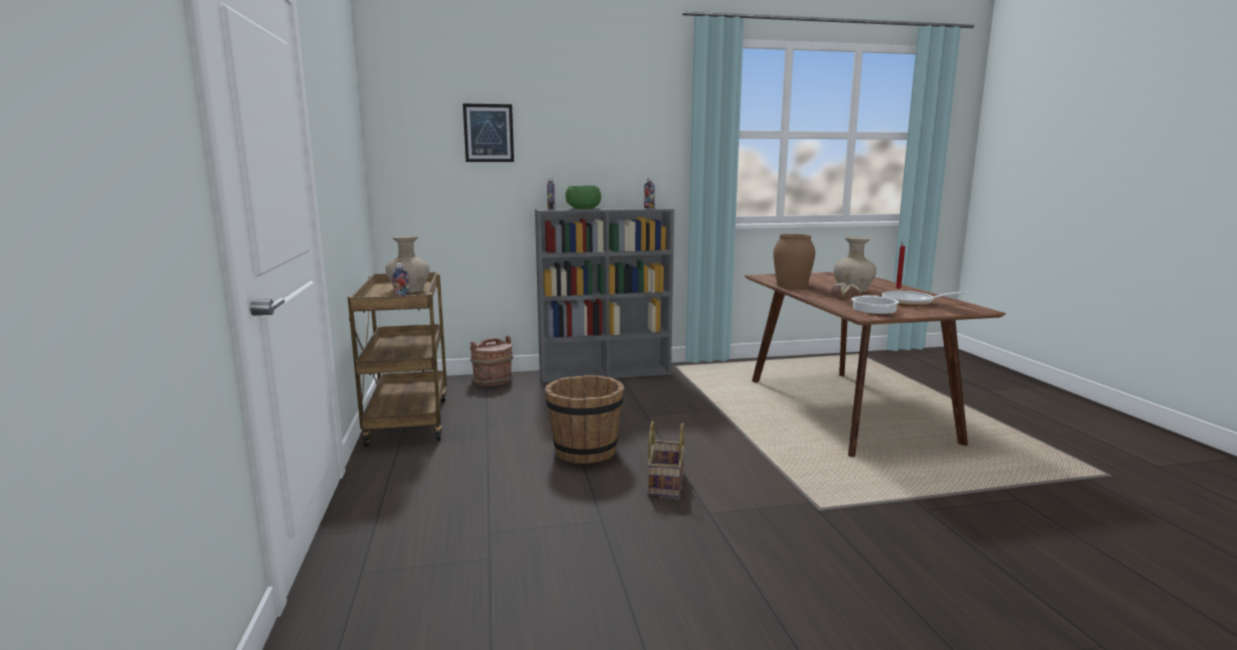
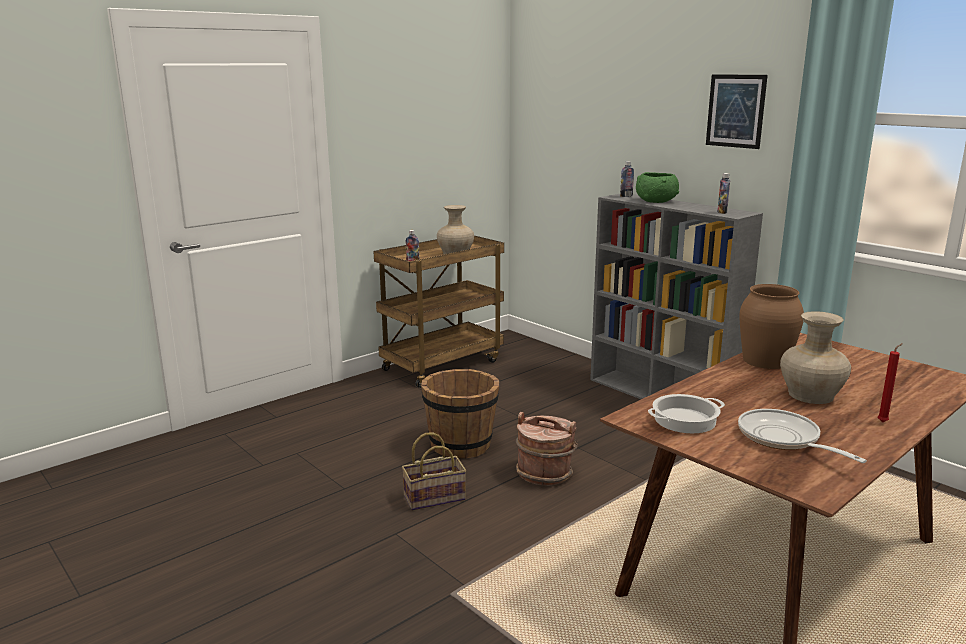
camera: 60 degrees right, 5 degrees up
picture [463,104,514,162] -> picture moved to [706,74,768,149]
brown bucket [470,336,513,386] -> brown bucket moved to [516,412,578,485]
bread [831,283,861,298] -> none

